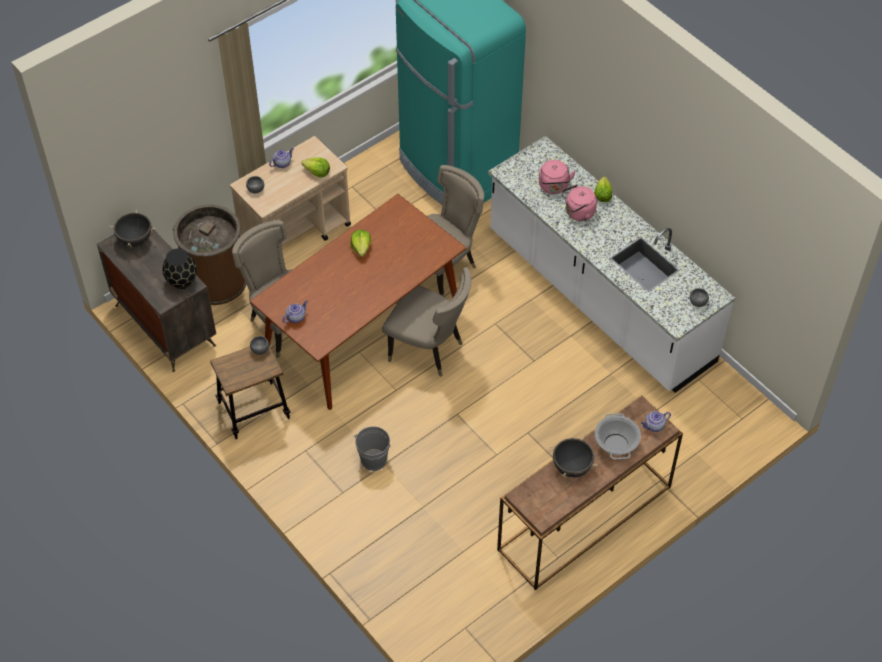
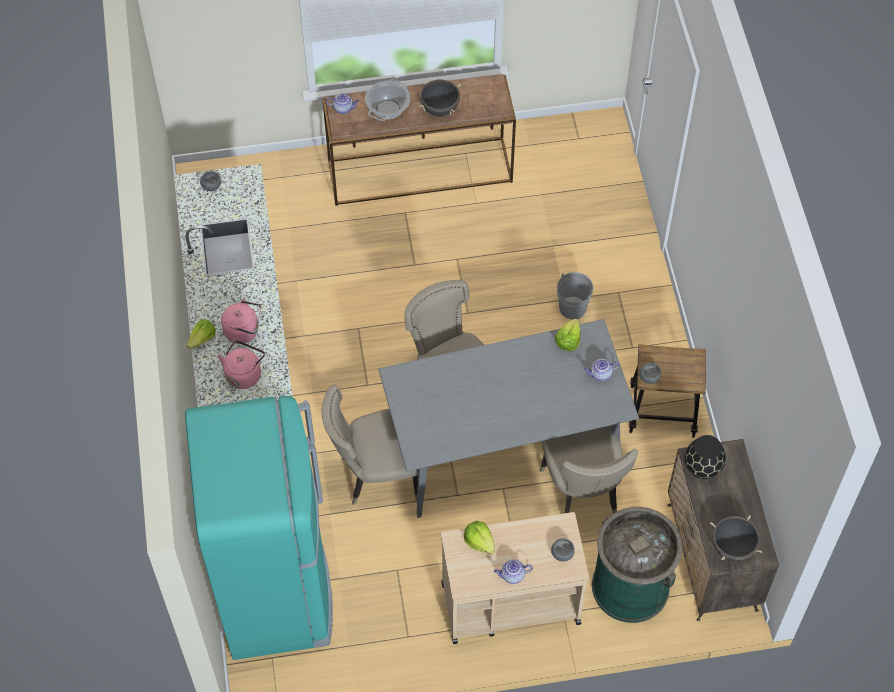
camera: 150 degrees left, 5 degrees up
brown trash can [173,204,246,305] -> green trash can [592,507,682,623]
brown dining table [250,194,467,410] -> grey dining table [379,319,639,518]
lettuce [350,230,371,257] -> lettuce moved to [555,319,580,351]

